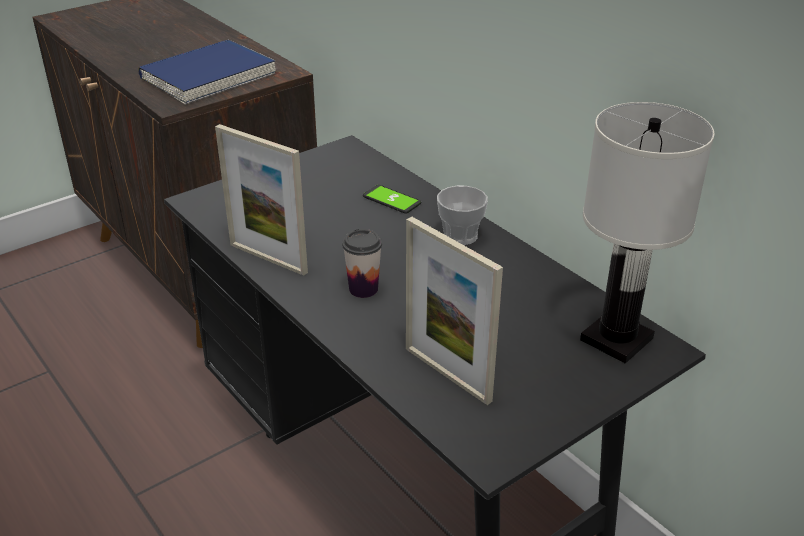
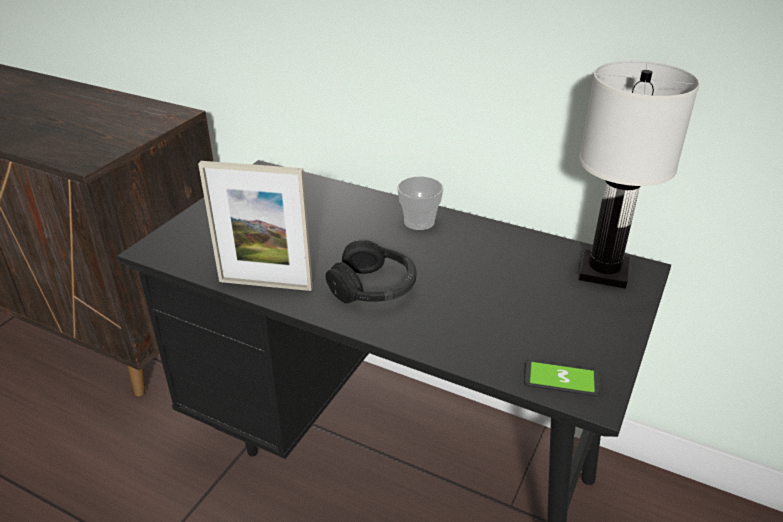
camera: 25 degrees left, 0 degrees up
blue book [138,40,276,105] -> none
cup [342,229,382,298] -> black headphones [326,240,416,303]
phone [363,185,421,214] -> phone moved to [524,360,600,396]
picture frame [406,217,503,405] -> none

